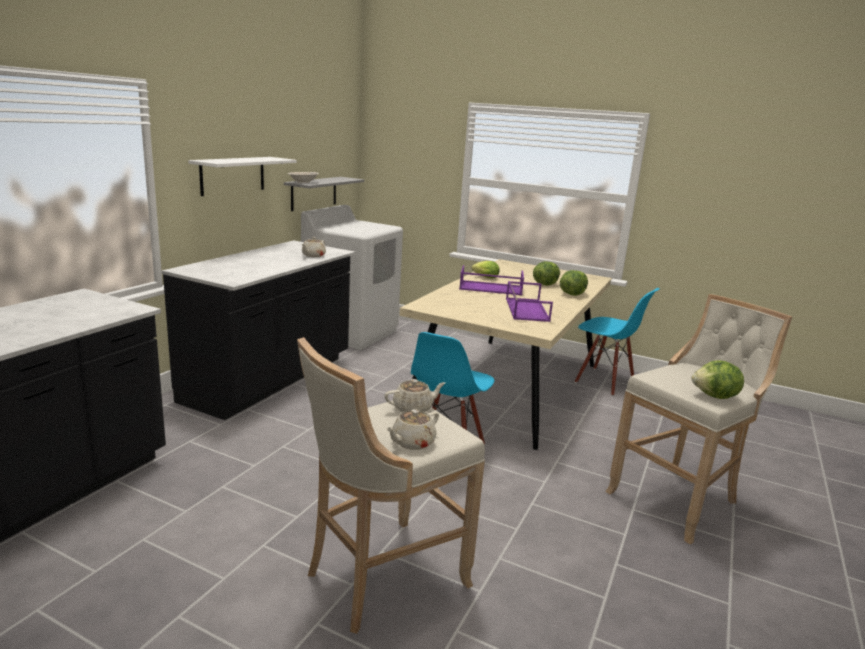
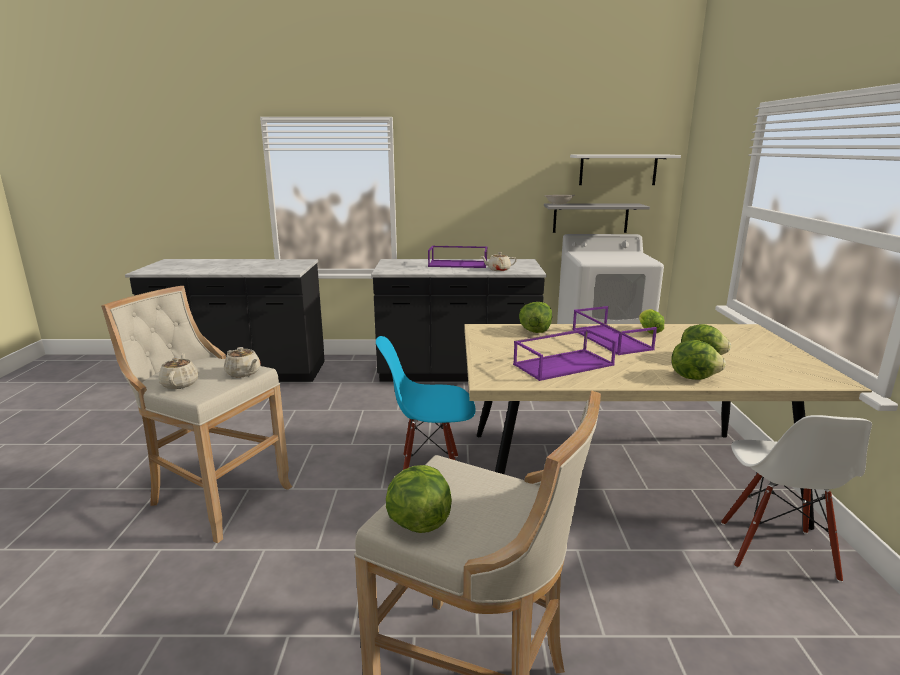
camera: 65 degrees right, 0 degrees up
white shelf [188,157,297,196] -> white shelf moved to [570,155,681,185]
beige teapot [386,409,439,450] -> beige teapot turned 60 degrees clockwise [158,353,198,389]
blue chair [575,288,660,396] -> white chair [721,415,872,582]
none -> purple tray [428,246,488,268]
none -> lettuce [519,302,552,333]

